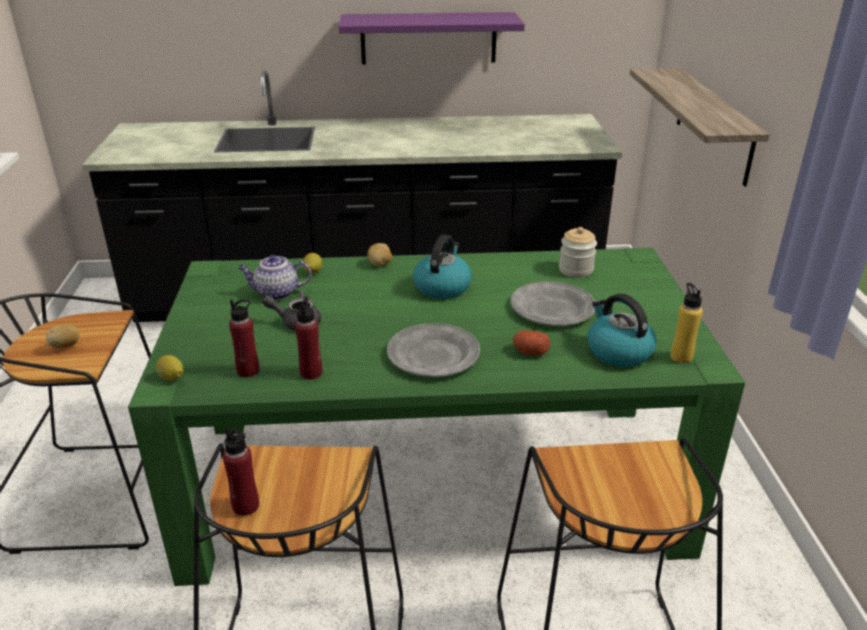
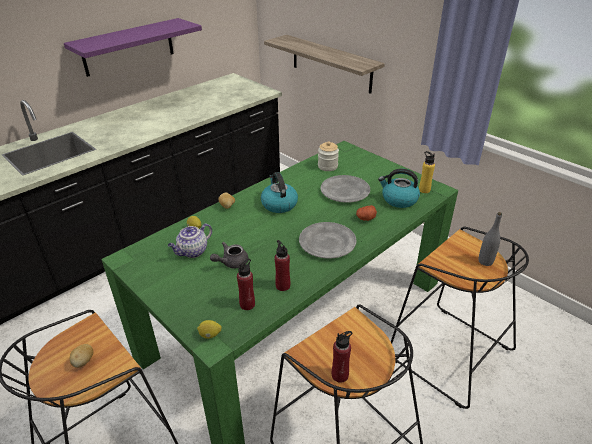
camera: 40 degrees left, 5 degrees up
none -> grey bottle [478,212,502,266]

